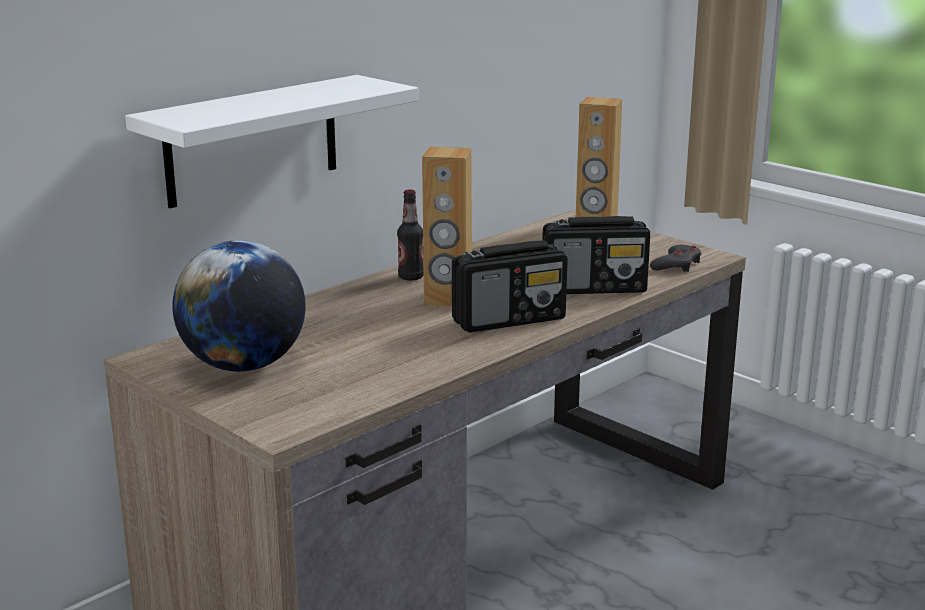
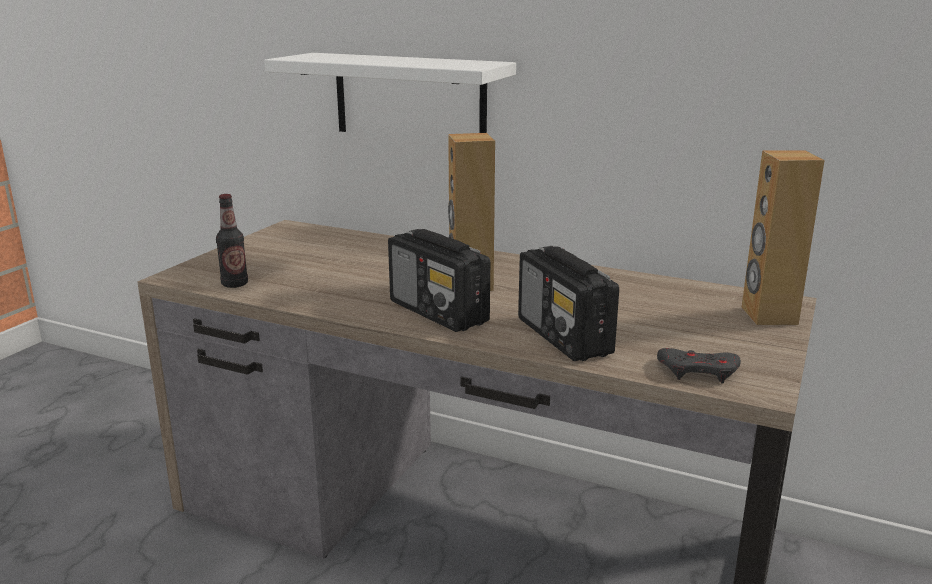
camera: 70 degrees right, 0 degrees up
globe [172,240,306,372] -> none
bottle [397,190,424,281] -> bottle moved to [216,194,248,288]

